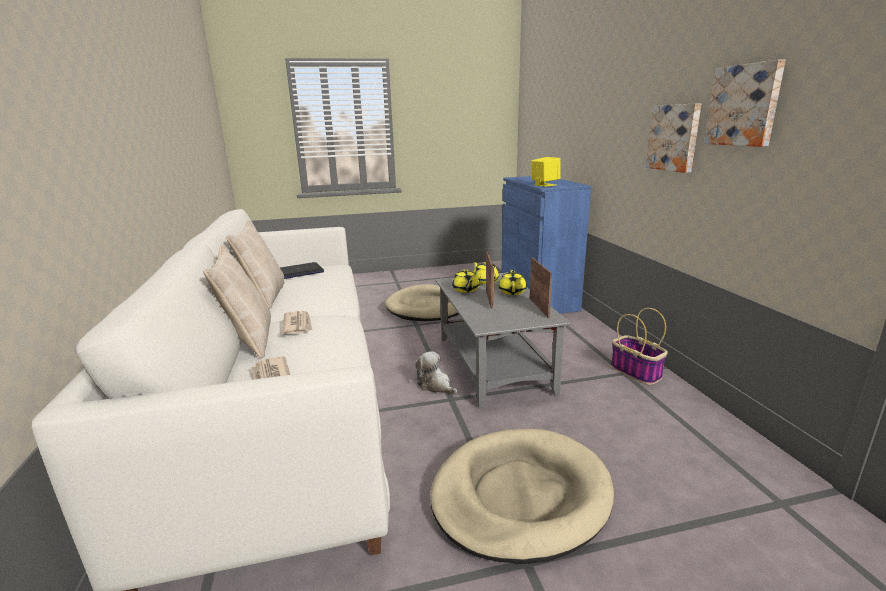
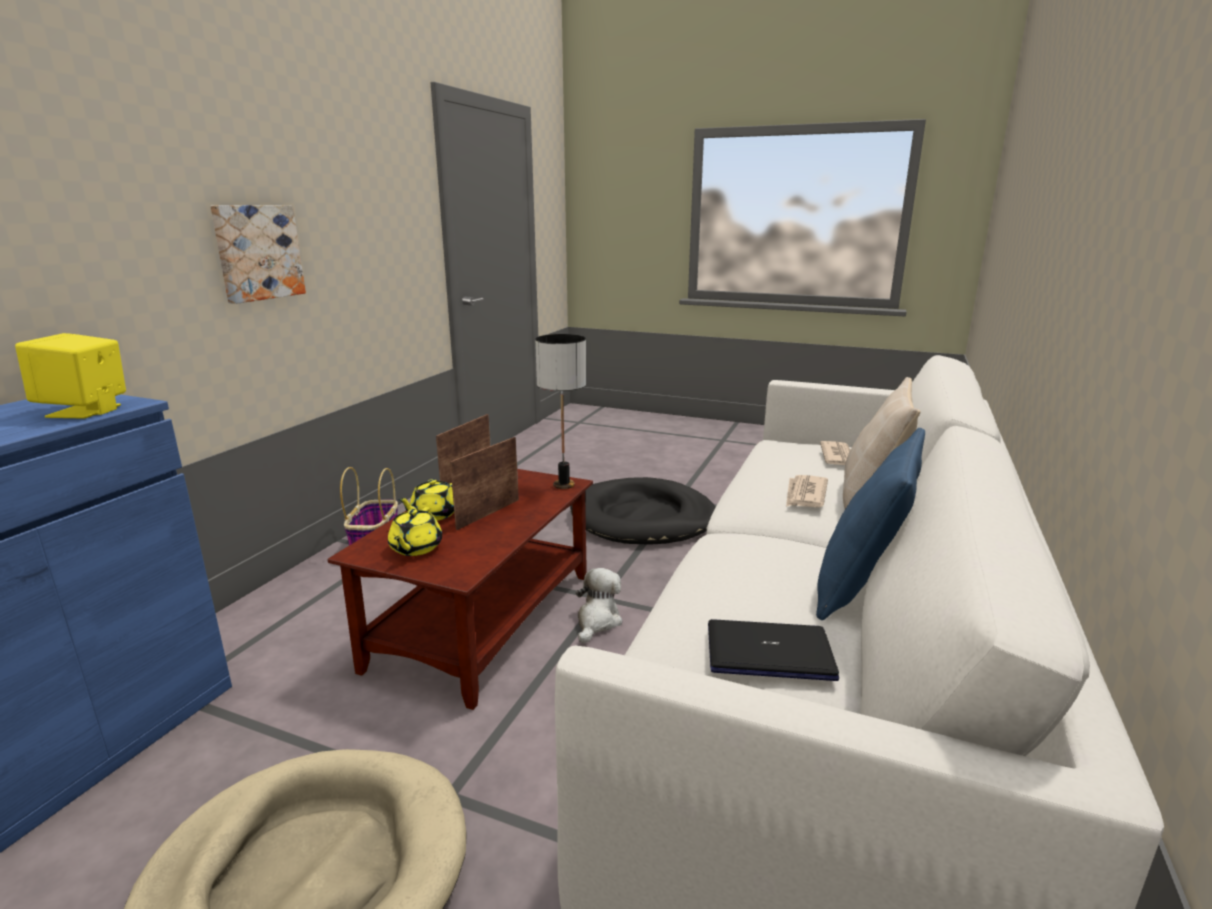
camera: 145 degrees left, 0 degrees up
beige pillow [226,220,285,309] -> blue pillow [816,428,925,620]
plush toy [415,351,457,395] -> plush toy turned 150 degrees counterclockwise [576,568,622,643]
beige dog bed [430,429,614,564] -> black dog bed [570,477,716,544]
grey coffee table [435,272,571,408] -> brown coffee table [328,469,593,710]
yellow teapot [452,269,480,293] -> none
picture [704,60,786,147] -> none
none -> table lamp [535,334,586,489]

